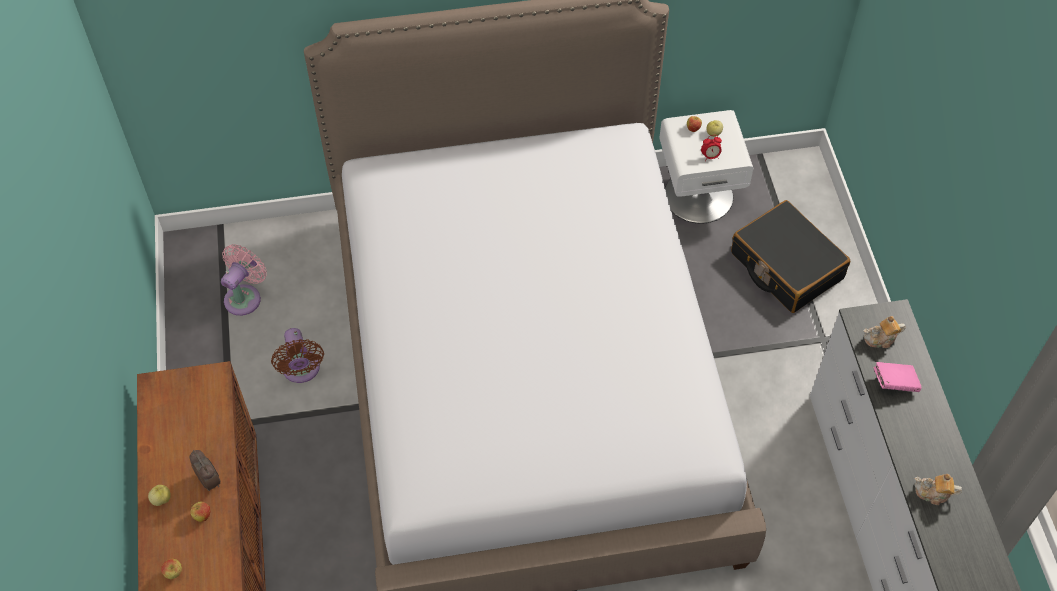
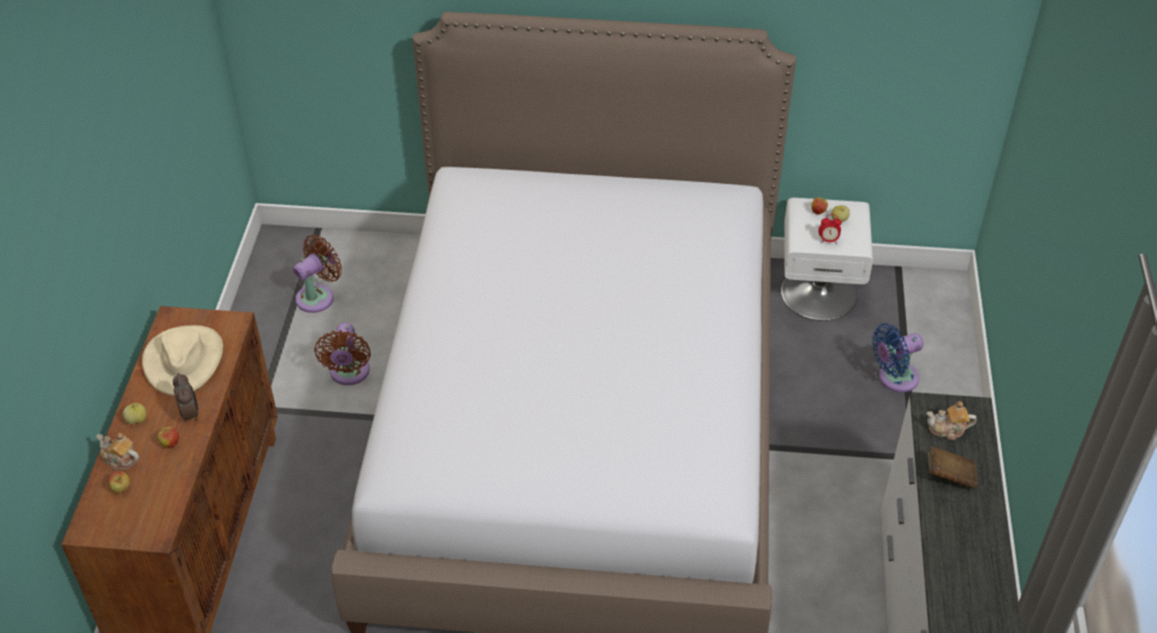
camera: 15 degrees right, 10 degrees down
pink fan [221,244,267,316] -> brown fan [293,235,342,313]
black suitcase [731,200,850,313] -> blue fan [872,323,923,392]
pink book [874,362,922,392] -> brown book [928,446,978,489]
teapot [915,474,962,505] -> teapot moved to [96,433,139,471]
none -> beige hat [142,325,223,396]

